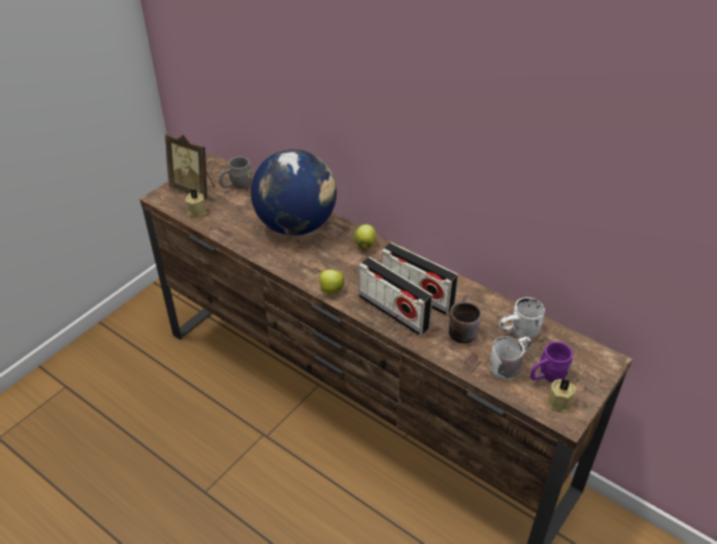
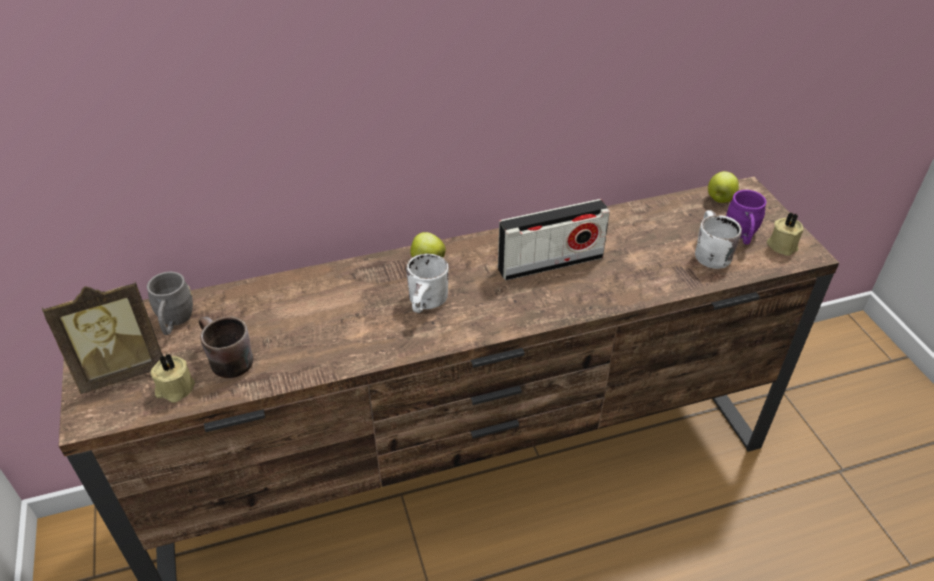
camera: 55 degrees left, 0 degrees up
globe [251,149,337,236] -> none
apple [316,269,344,294] -> apple moved to [708,171,739,203]
radio [359,257,433,336] -> none
brown mug [449,296,482,344] -> brown mug moved to [199,316,254,378]
white mug [499,297,545,338] -> white mug moved to [406,254,448,313]

